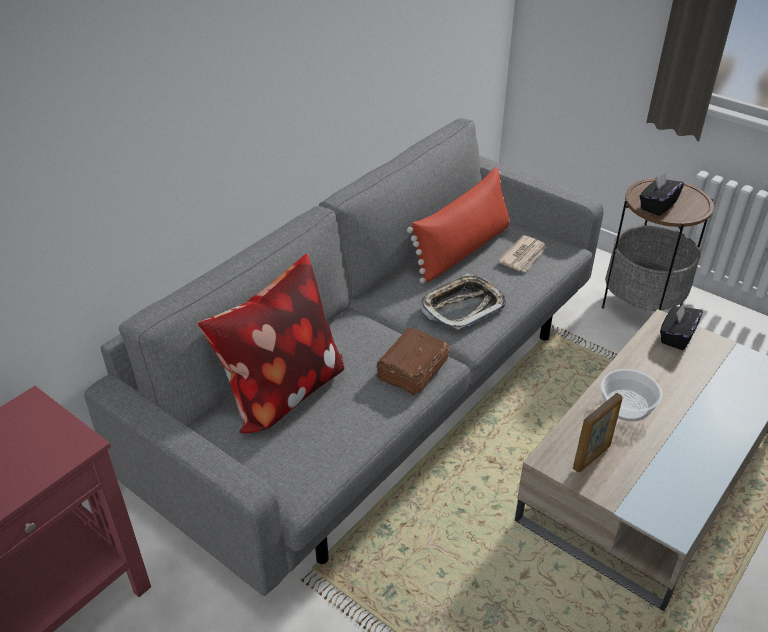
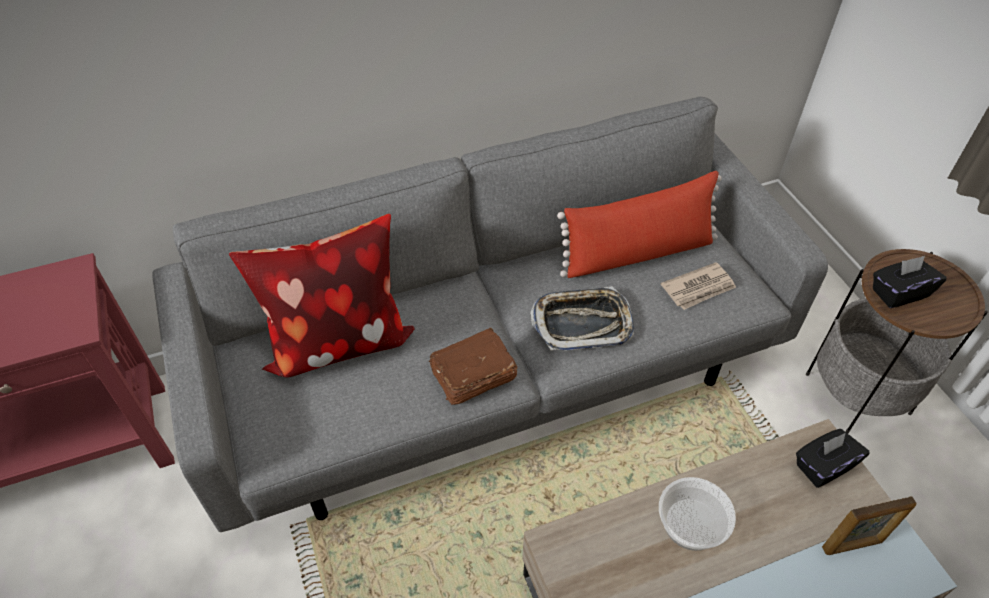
camera: 30 degrees right, 10 degrees up
picture frame [573,393,623,472] -> picture frame moved to [822,496,916,555]

